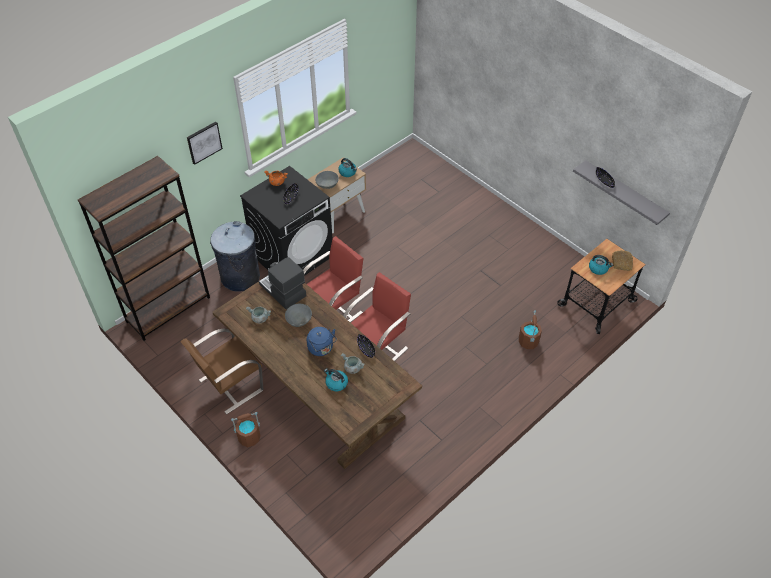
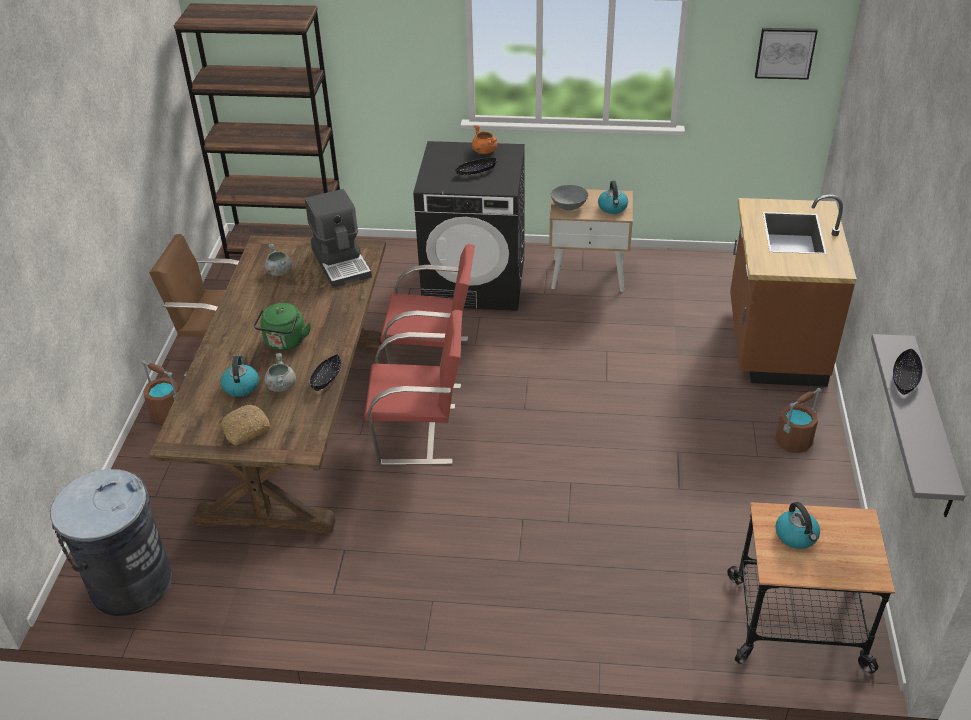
camera: 50 degrees right, 10 degrees down
picture [187,122,223,165] -> picture moved to [755,28,818,80]
grey trash can [210,221,260,292] -> grey trash can moved to [50,469,172,616]
coffee machine [259,257,306,309] -> coffee machine turned 150 degrees clockwise [305,189,372,288]
grey bowl [285,304,312,327] -> none
blue kettle [307,327,337,356] -> green kettle [254,303,311,351]
brown bucket [519,310,542,349] -> brown bucket moved to [775,388,821,453]
bread [612,250,633,271] -> bread moved to [221,405,270,445]
none -> brown counter [730,195,857,387]

